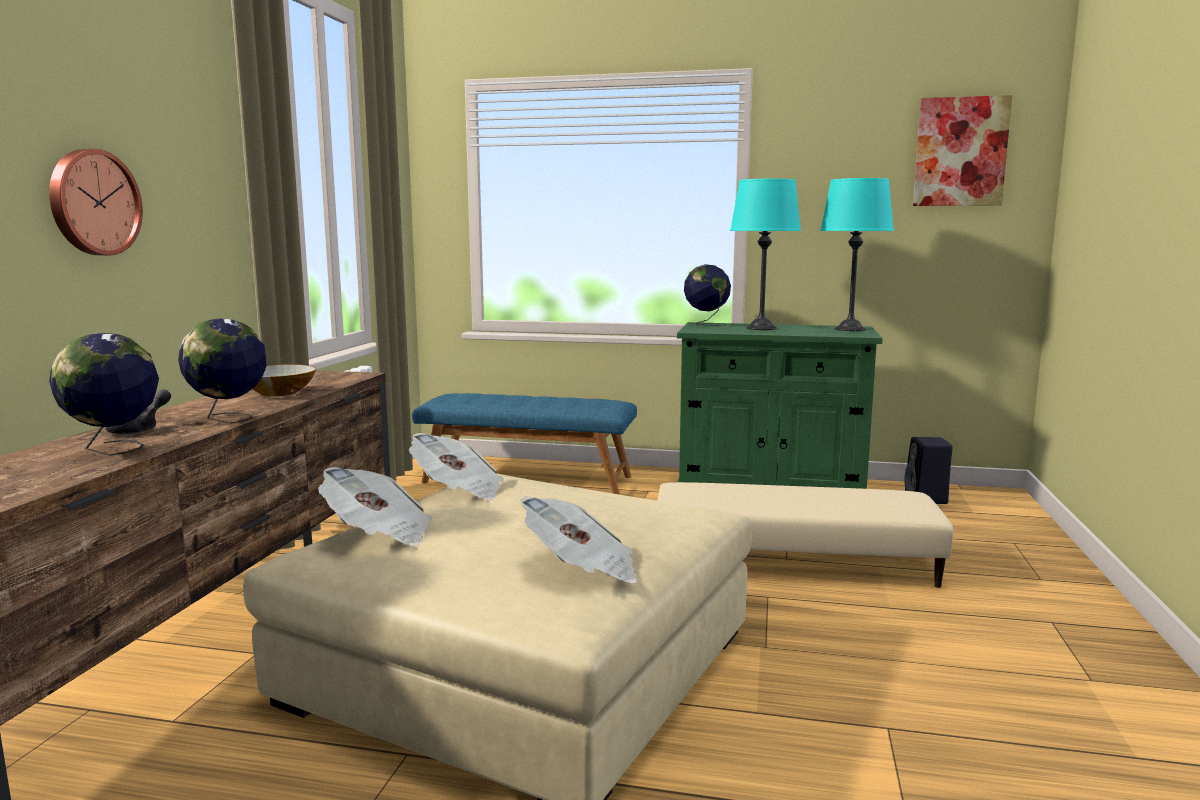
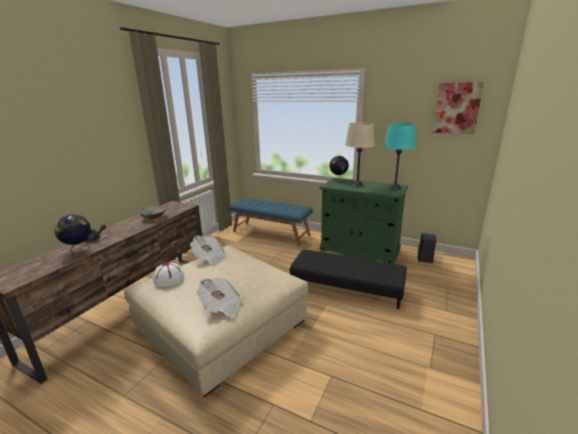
camera: 15 degrees right, 10 degrees up
wall clock [49,149,143,256] -> none
globe [178,319,267,424] -> none
newspaper [318,467,432,546] -> white hat [153,262,184,287]
beige ottoman [657,482,953,588] -> black ottoman [290,250,407,309]
turquoise table lamp [730,179,801,330] -> beige table lamp [345,122,375,187]

